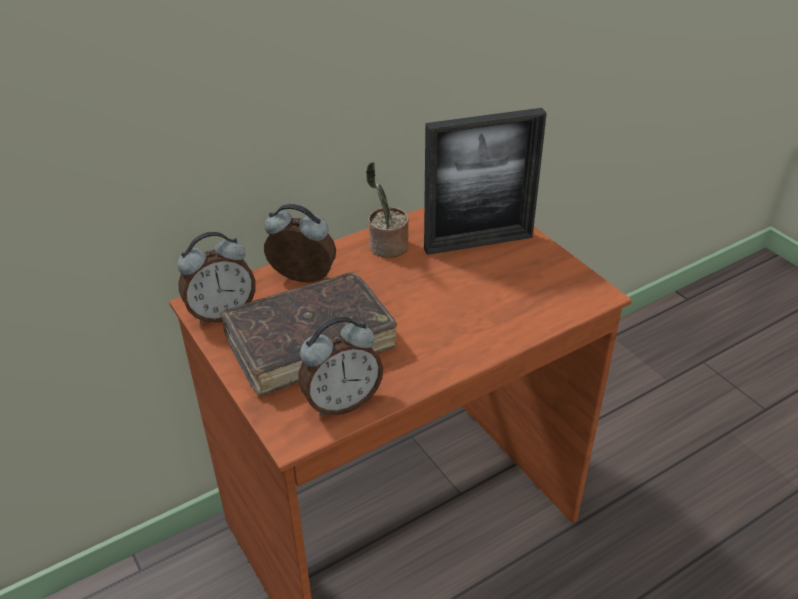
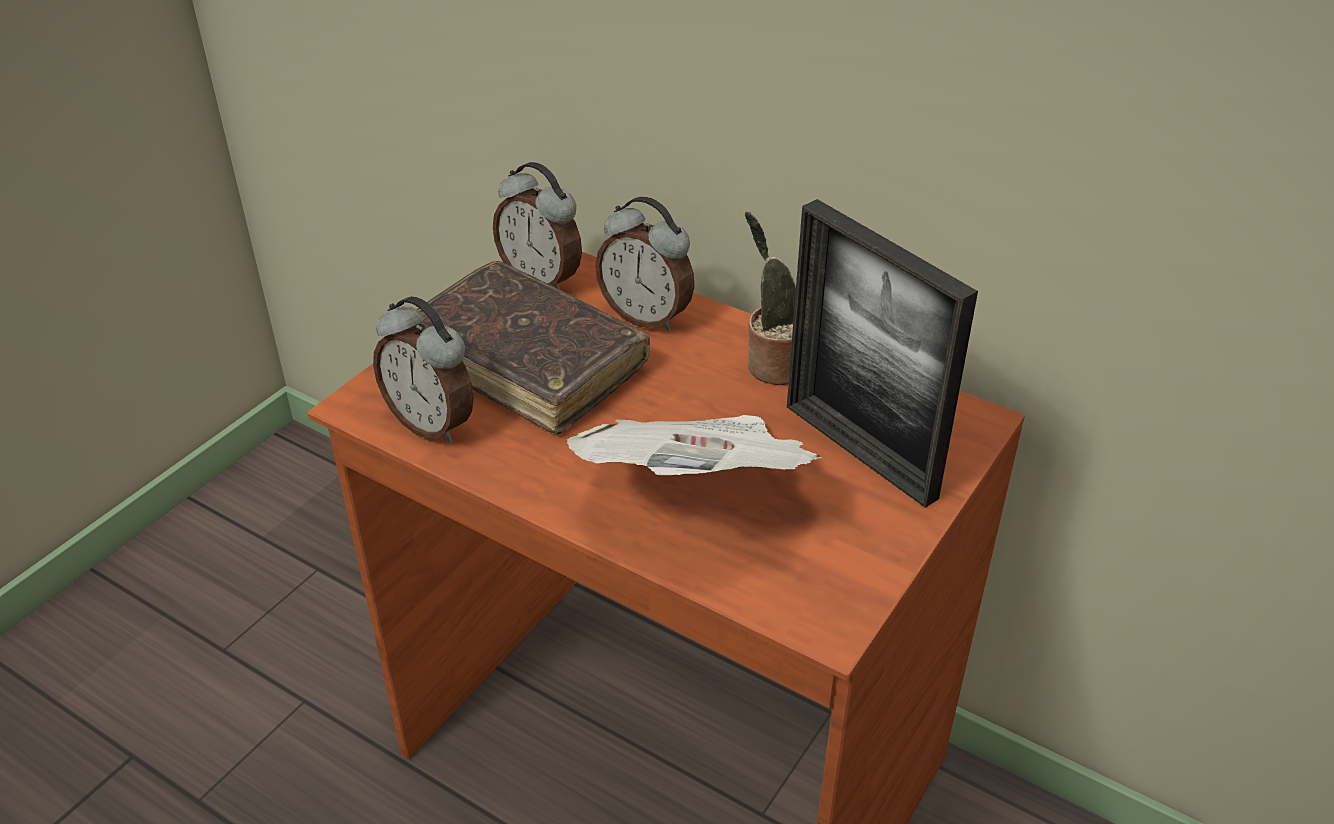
camera: 65 degrees right, 0 degrees up
alarm clock [264,204,336,282] -> alarm clock turned 135 degrees clockwise [595,197,695,331]
none -> newspaper [567,415,822,475]

